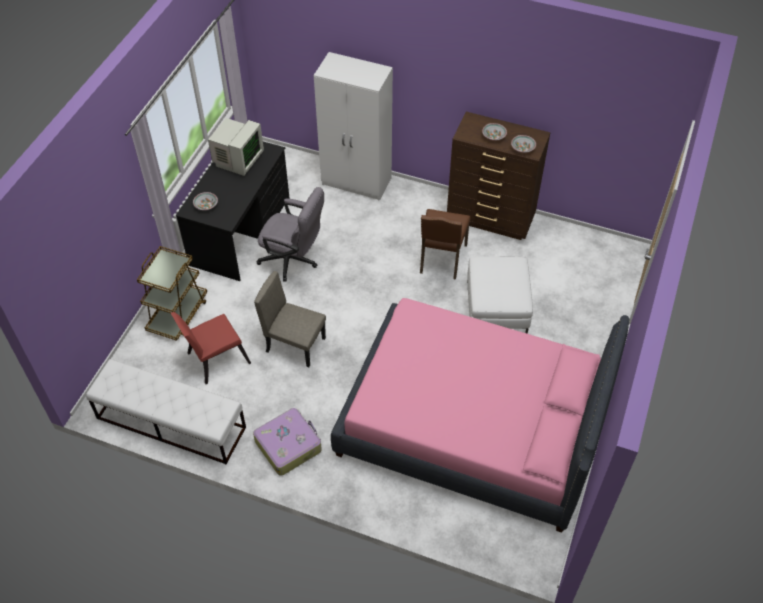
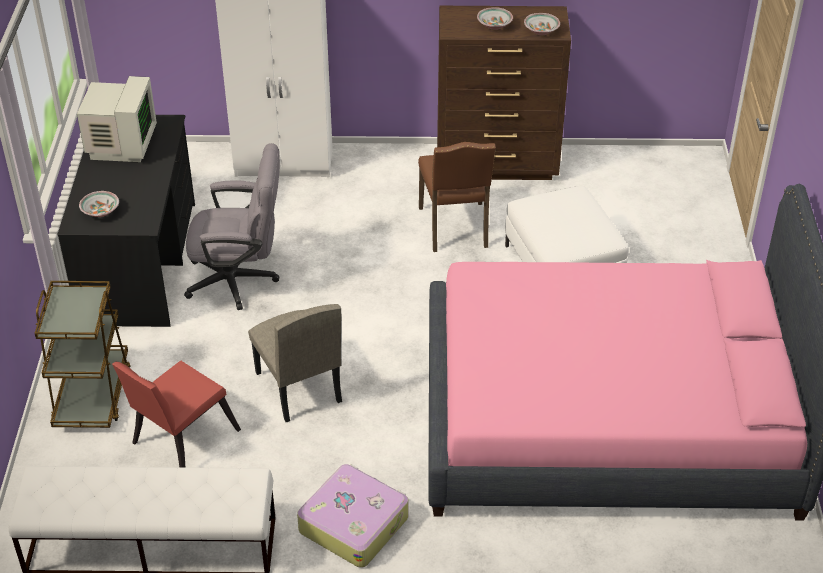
camera: 20 degrees left, 10 degrees down
beige chair [254,271,326,367] -> beige chair turned 120 degrees counterclockwise [248,304,342,423]

